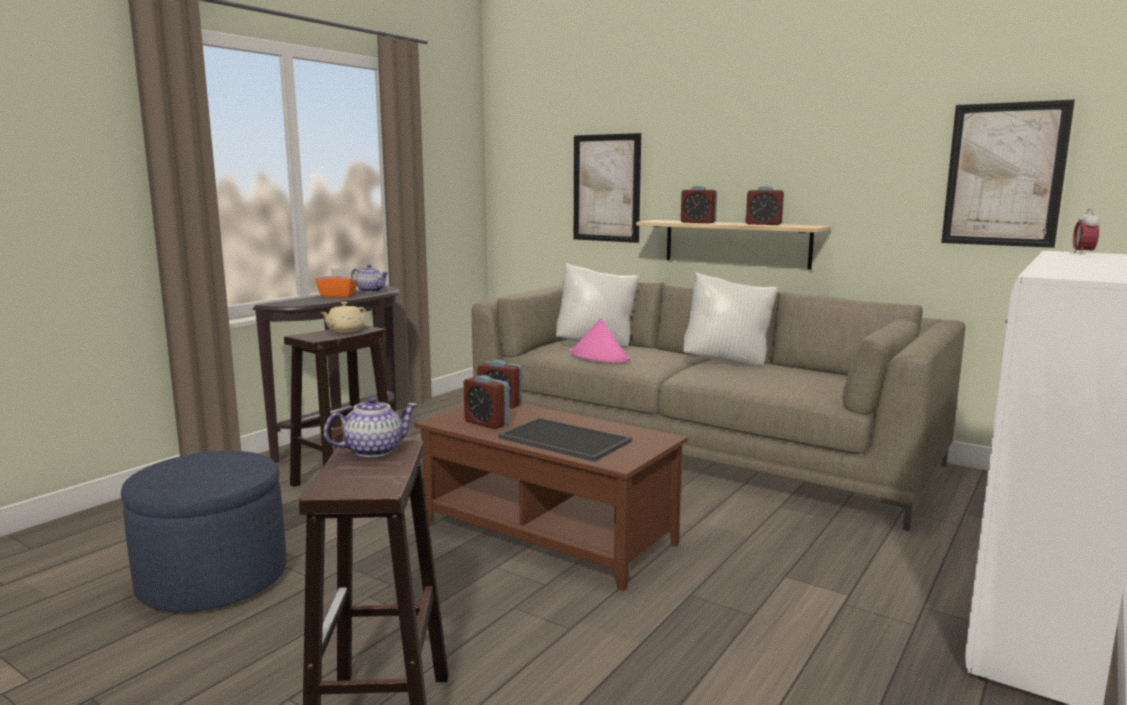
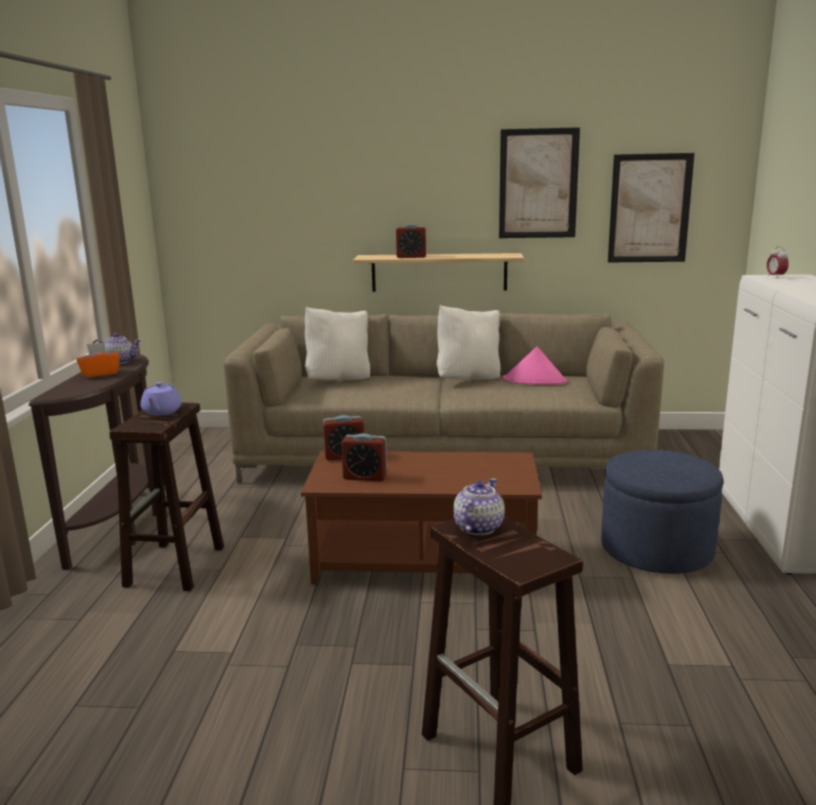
camera: 30 degrees left, 5 degrees up
blue ottoman [121,451,287,612] -> blue ottoman moved to [601,450,723,574]
beige teapot [321,302,366,332] -> purple teapot [141,382,182,416]
tray [498,418,632,462] -> none
pink hat [569,318,630,363] -> pink hat moved to [503,346,567,385]
picture [574,133,641,243] -> picture moved to [499,127,580,238]
alarm clock [746,186,784,225] -> none

